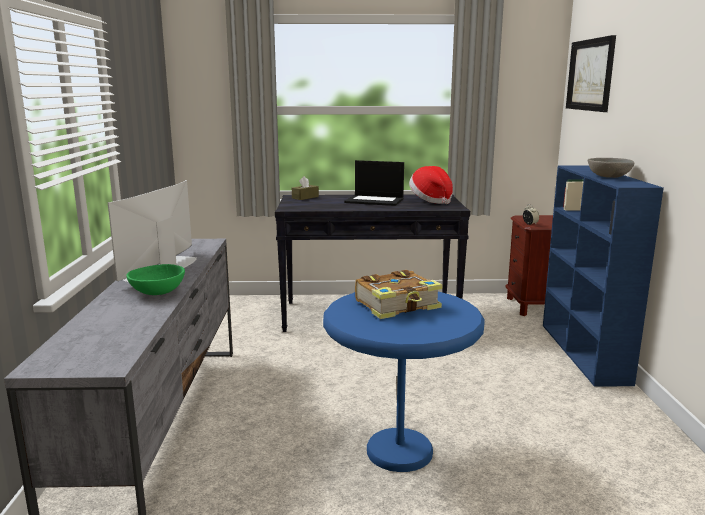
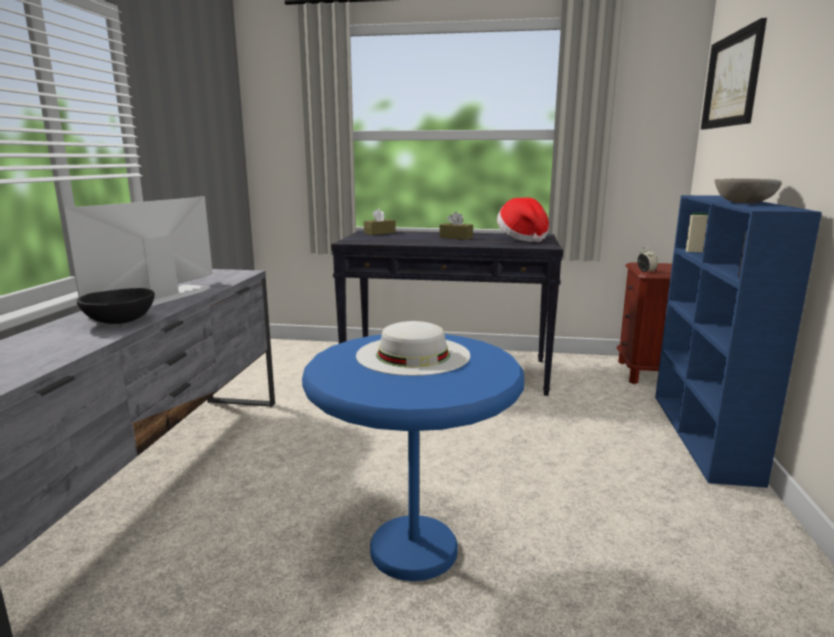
camera: 10 degrees right, 0 degrees up
green bowl [126,264,185,295] -> black bowl [77,288,155,324]
laptop [344,160,404,206] -> brown tissue box [439,212,473,240]
book [355,270,443,319] -> white hat [356,321,470,376]

